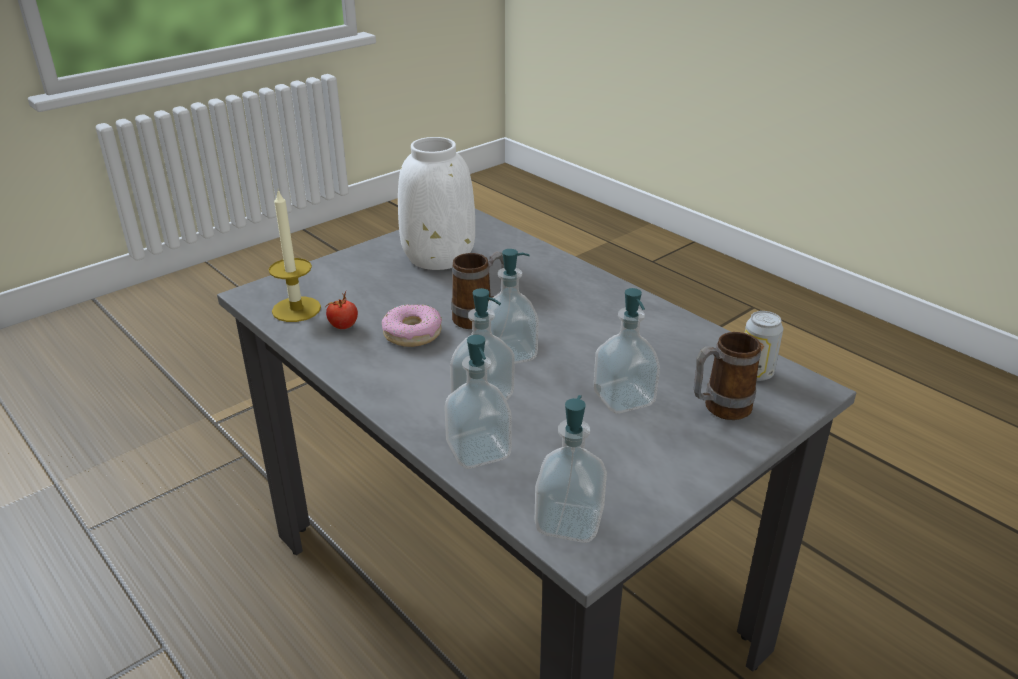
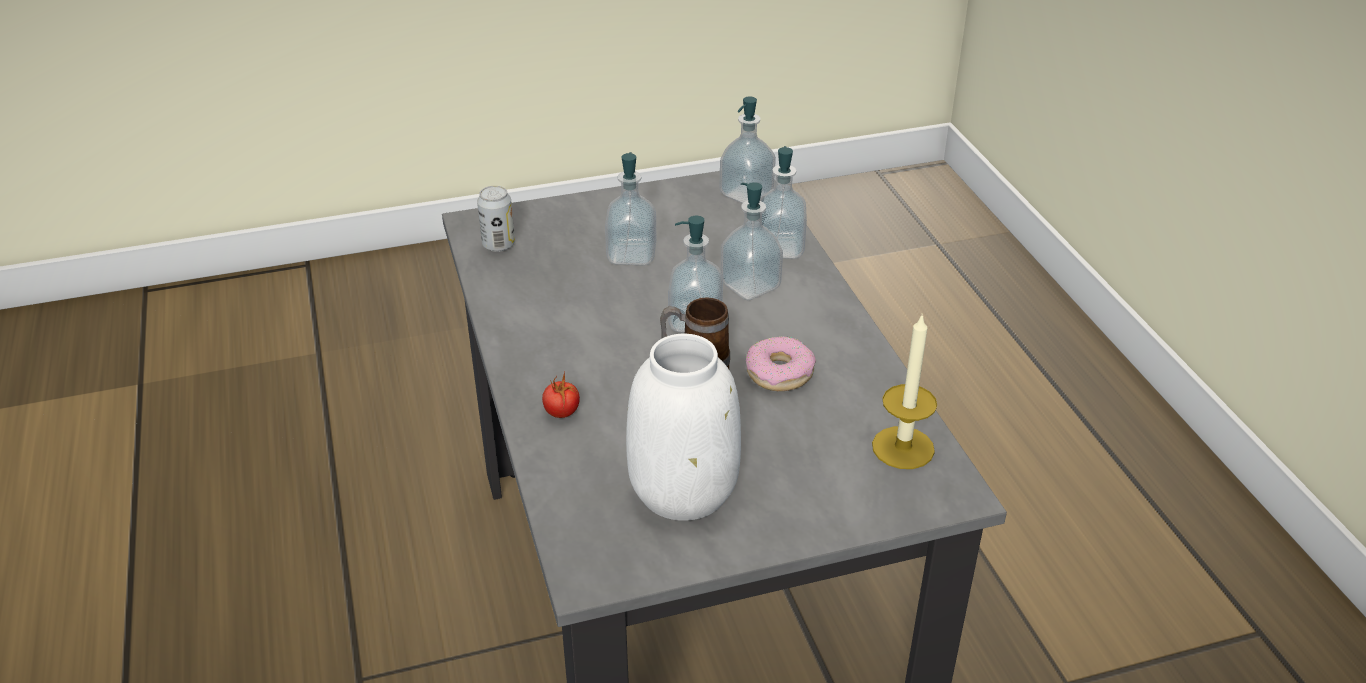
camera: 155 degrees left, 5 degrees up
tomato [326,291,358,329] -> tomato moved to [542,370,580,418]
mug [694,332,761,420] -> none

